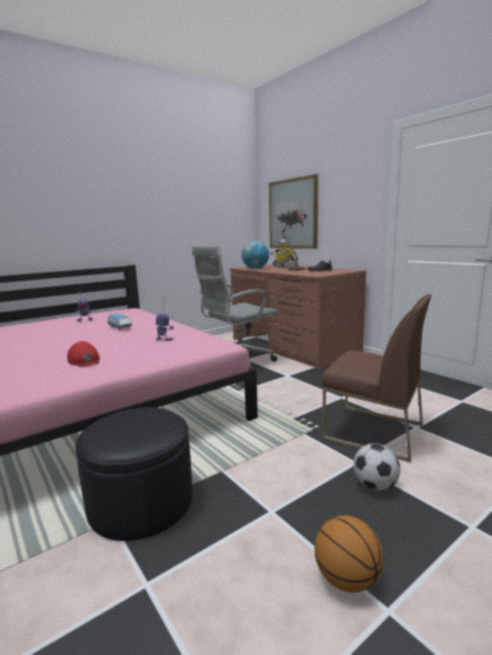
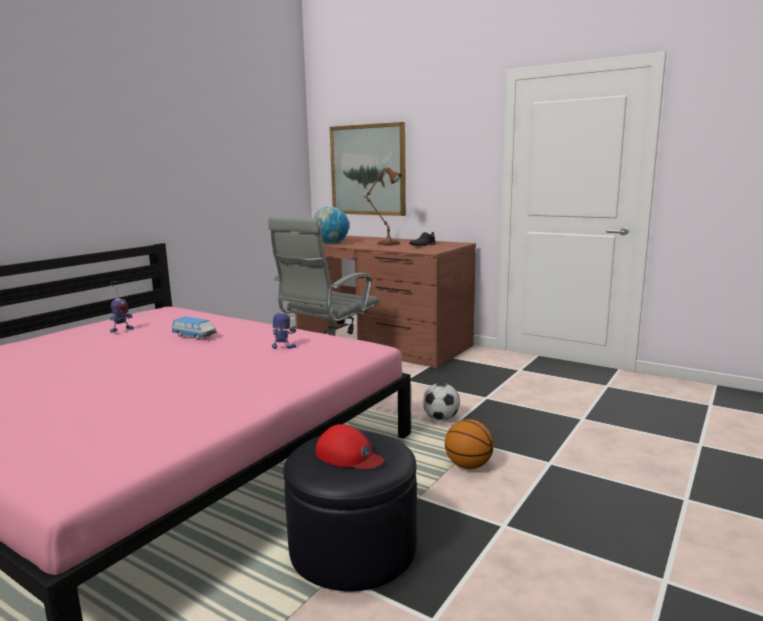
camera: 20 degrees left, 0 degrees up
red cap [67,341,100,367] -> red cap moved to [316,424,384,470]
toy robot [271,240,296,268] -> none
basketball [315,515,383,592] -> basketball moved to [445,419,494,469]
brown chair [322,294,432,462] -> none
football [353,443,400,491] -> football moved to [423,383,460,421]

